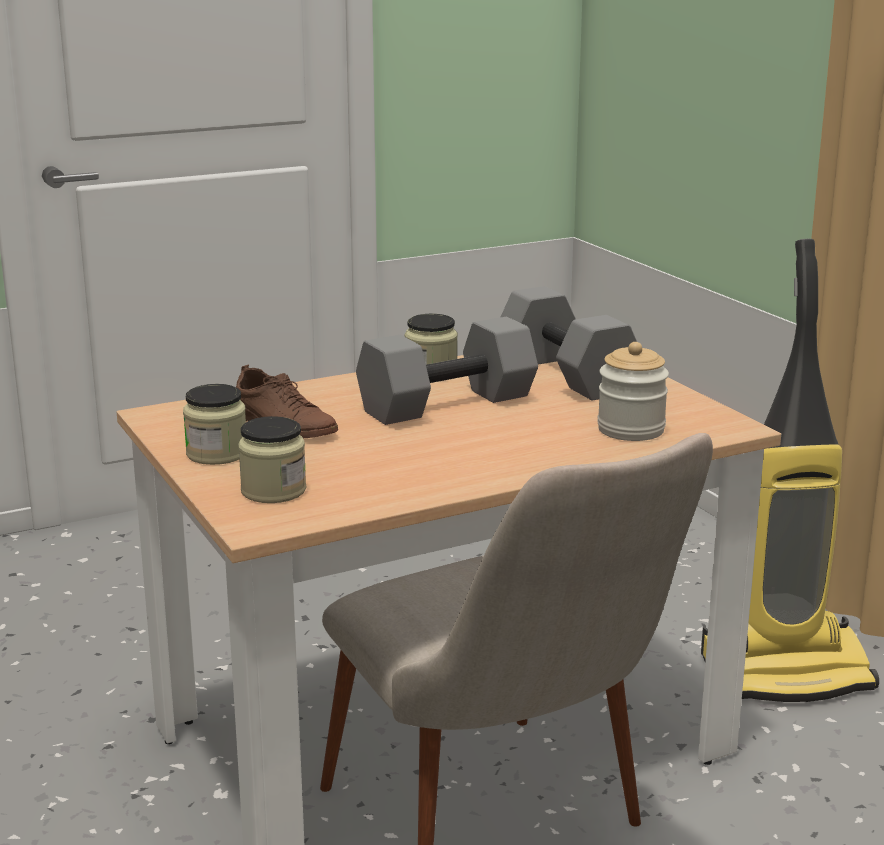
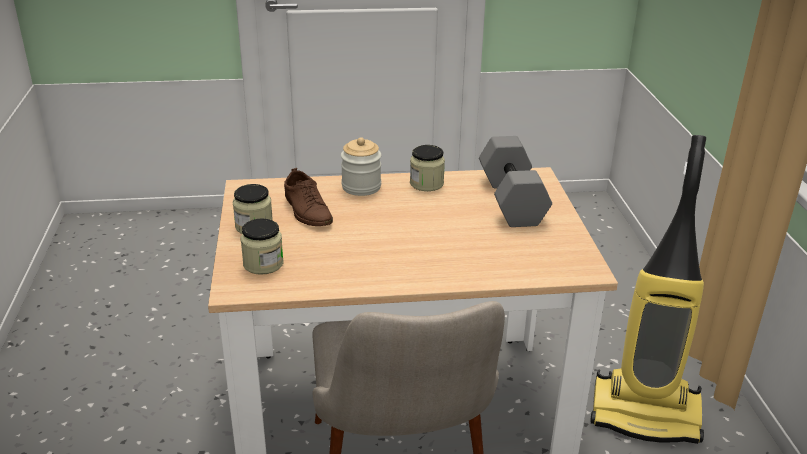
camera: 20 degrees right, 10 degrees up
grey dumbbell [356,317,538,425] -> none
jar [597,342,669,441] -> jar moved to [341,137,381,196]

